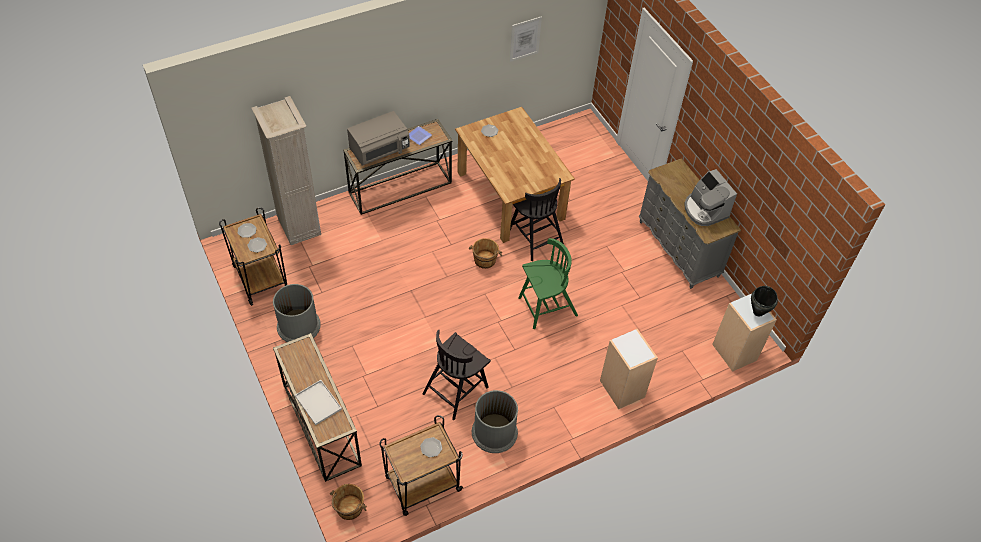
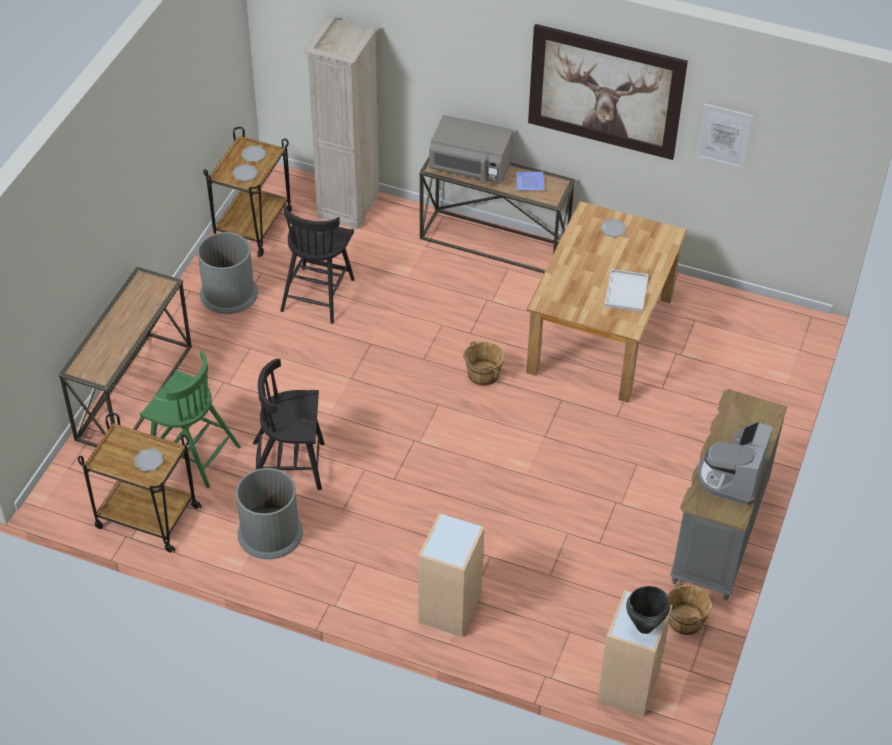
camera: 50 degrees right, 5 degrees down
white tray [295,380,342,425] -> white tray moved to [605,269,649,312]
brown bucket [330,484,367,520] -> brown bucket moved to [667,583,711,635]
black chair [510,178,564,261] -> black chair moved to [280,205,355,324]
green chair [518,238,578,329] -> green chair moved to [140,351,241,488]
none -> picture [528,24,688,160]

